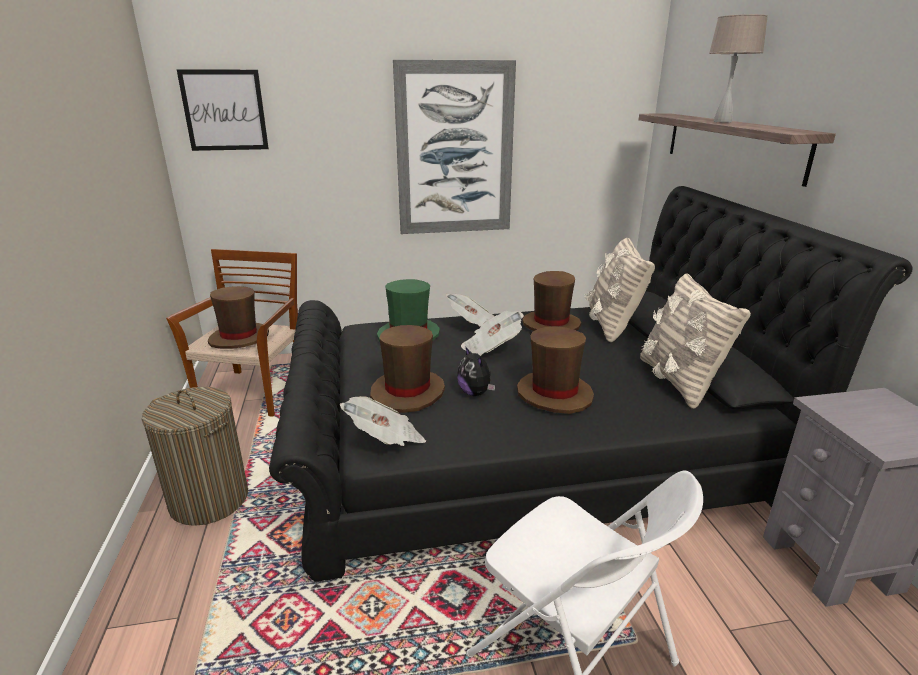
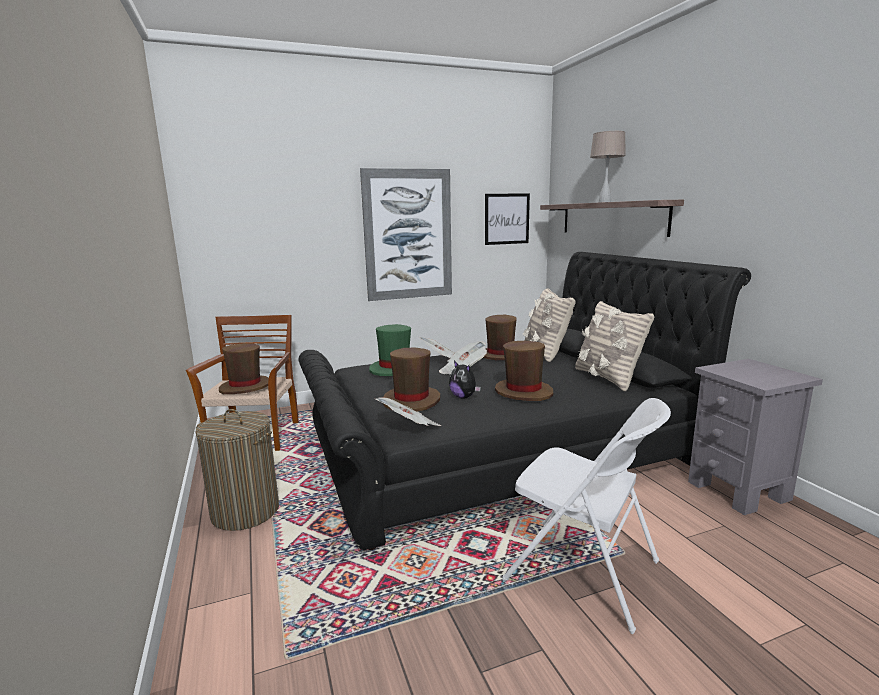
camera: 10 degrees left, 10 degrees down
picture [177,69,269,151] -> picture moved to [485,193,530,245]

